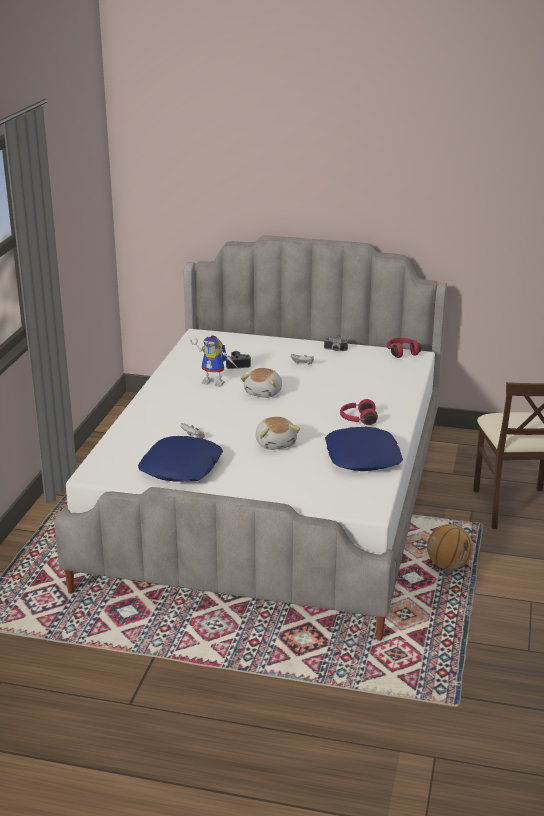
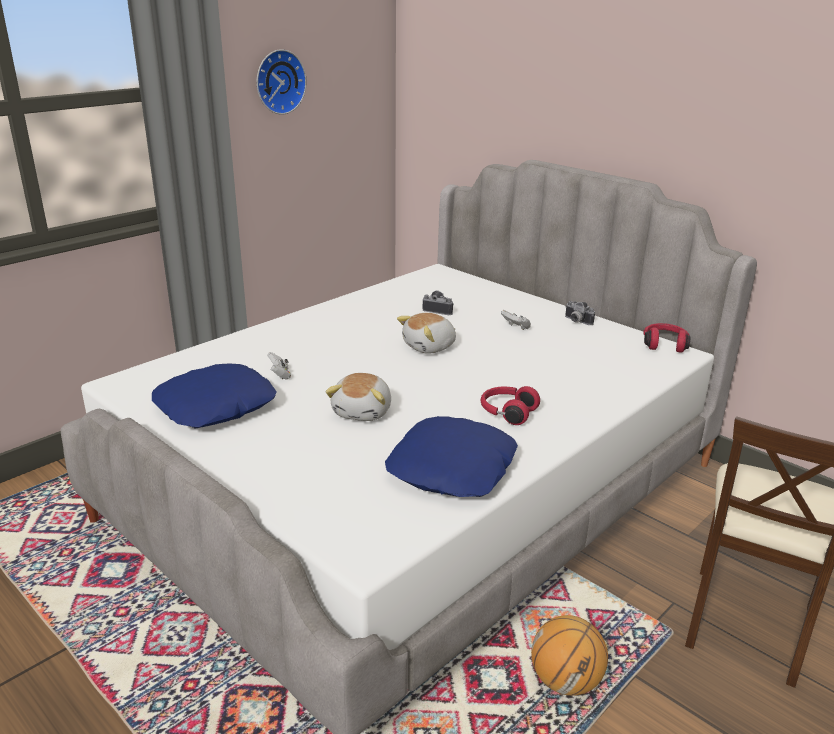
camera: 30 degrees right, 0 degrees up
toy robot [190,335,237,387] -> none
none -> wall clock [257,49,307,115]

